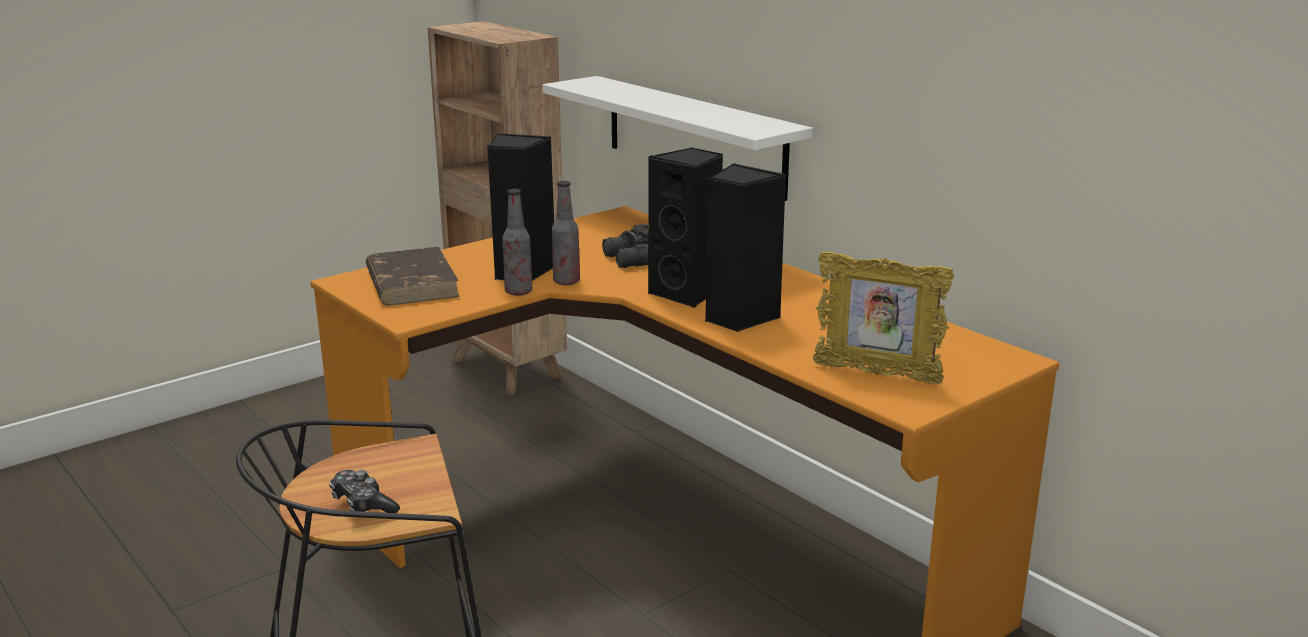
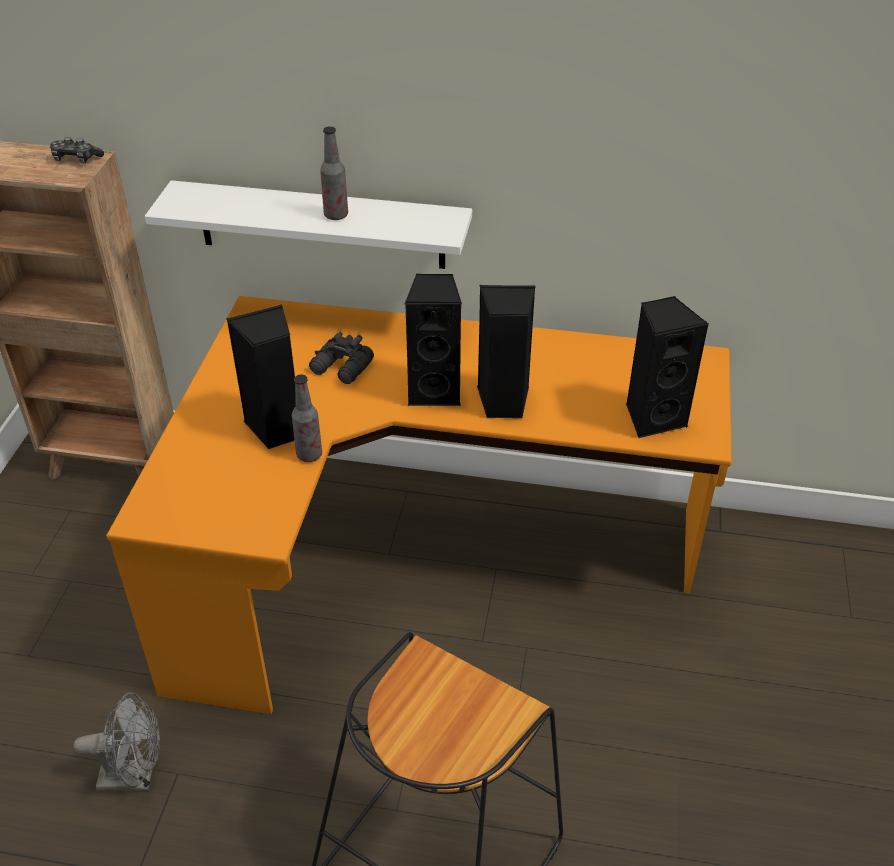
camera: 40 degrees left, 20 degrees up
game controller [329,470,400,513] -> game controller moved to [50,137,104,163]
brown book [366,247,460,306] -> none
bottle [552,181,580,285] -> bottle moved to [320,126,348,220]
picture frame [813,251,954,384] -> black speaker [626,296,708,438]
none -> grey fan [74,692,160,791]

